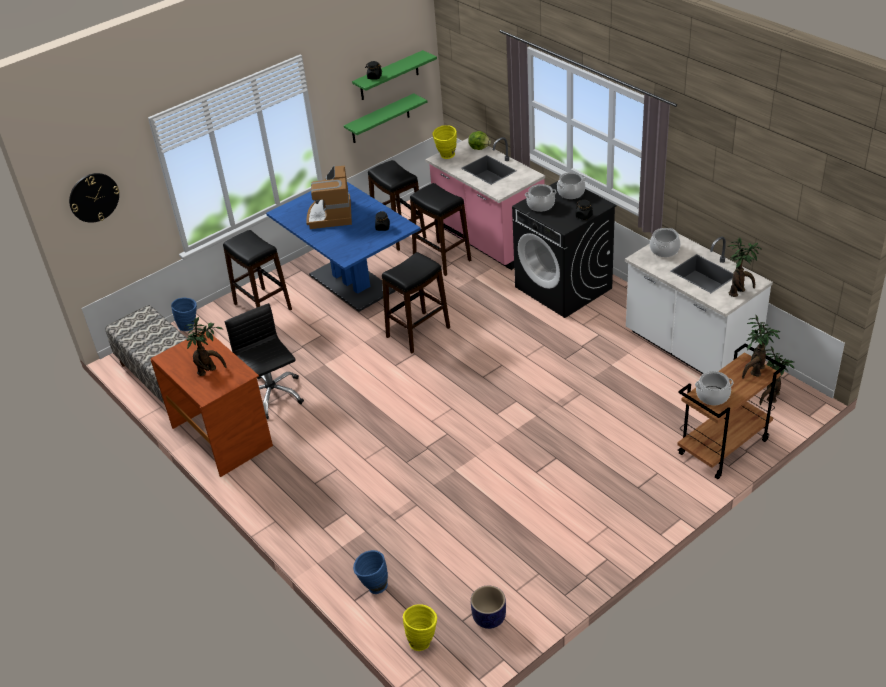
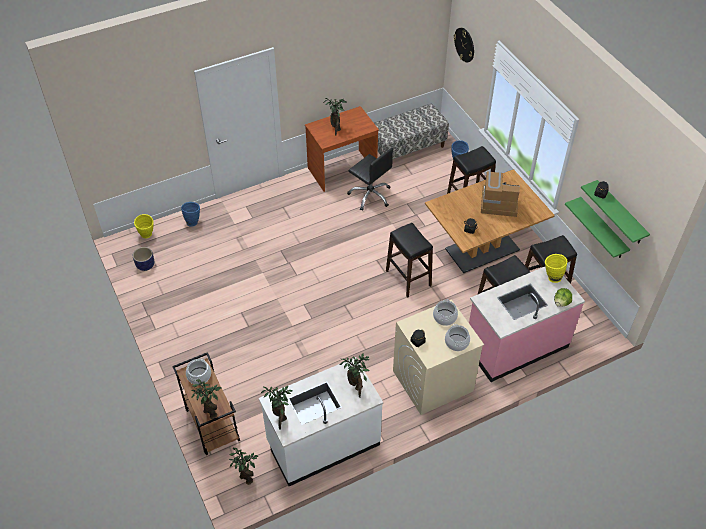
camera: 100 degrees right, 10 degrees up
black office chair [225,303,304,419] -> black office chair turned 60 degrees clockwise [347,148,393,211]
blue dining table [266,182,421,312] -> brown dining table [425,169,555,273]
black washing machine [512,181,617,318] -> beige washing machine [393,300,484,415]
cooking pot [650,228,680,257] -> potted plant [340,354,370,398]

